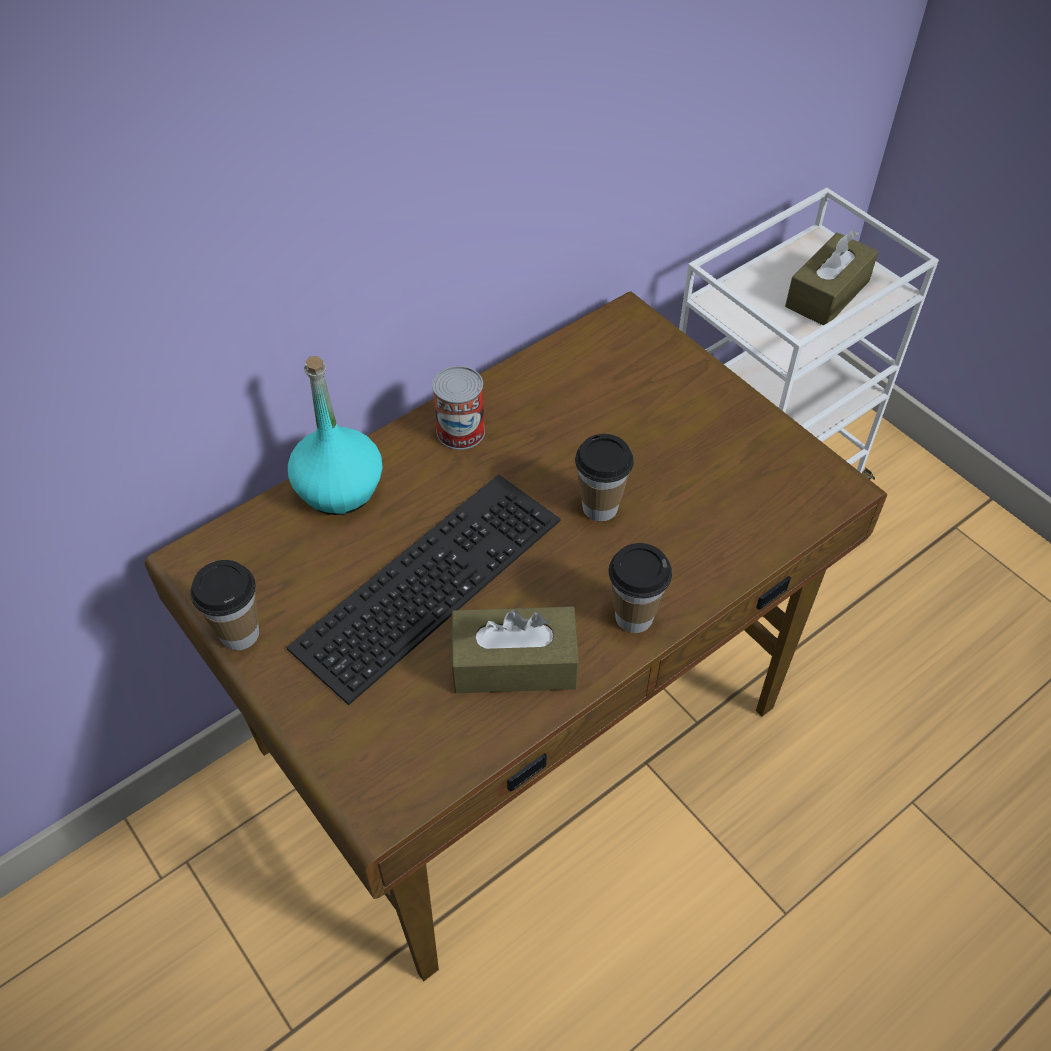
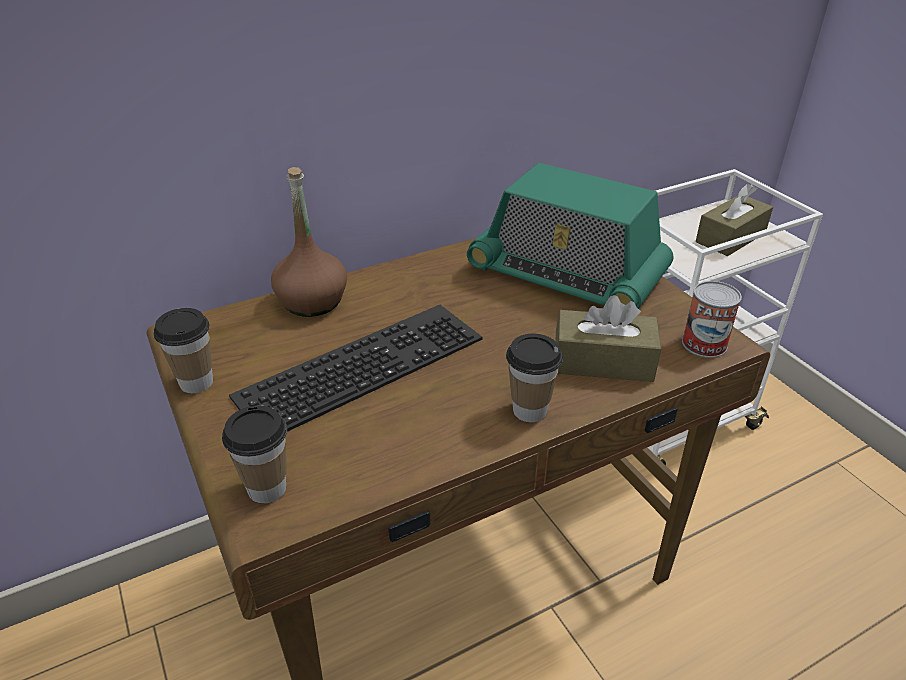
camera: 10 degrees right, 15 degrees down
turquoise bottle [288,356,383,515] -> brown bottle [271,167,347,317]
can [432,366,485,450] -> can moved to [682,281,742,358]
brown tissue box [451,606,579,693] -> brown tissue box moved to [556,295,661,382]
cup [575,434,634,522] -> cup moved to [222,405,287,504]
none -> radio [467,163,673,309]

